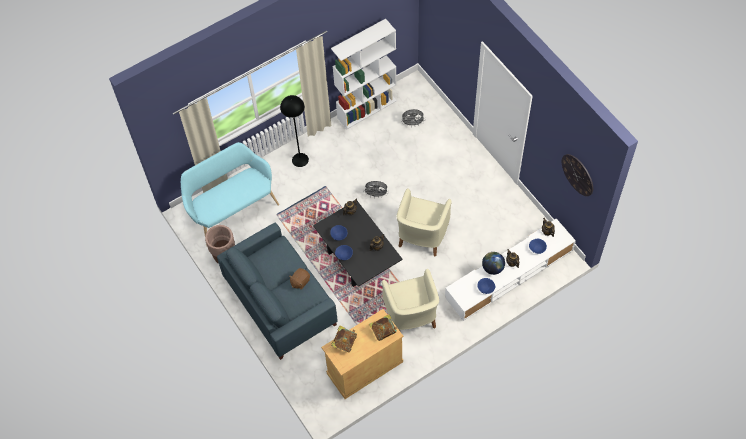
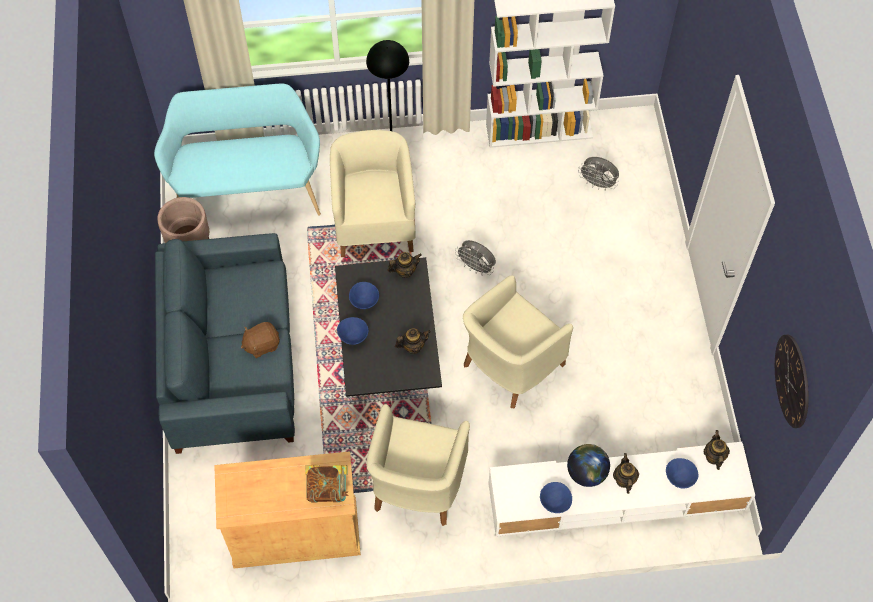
camera: 25 degrees right, 0 degrees up
book [331,325,357,352] -> none
none -> beige armchair [330,130,416,257]

